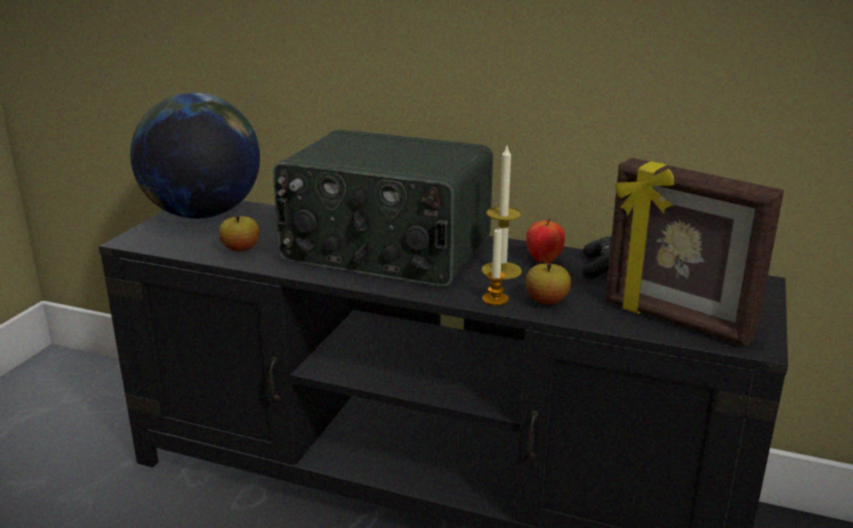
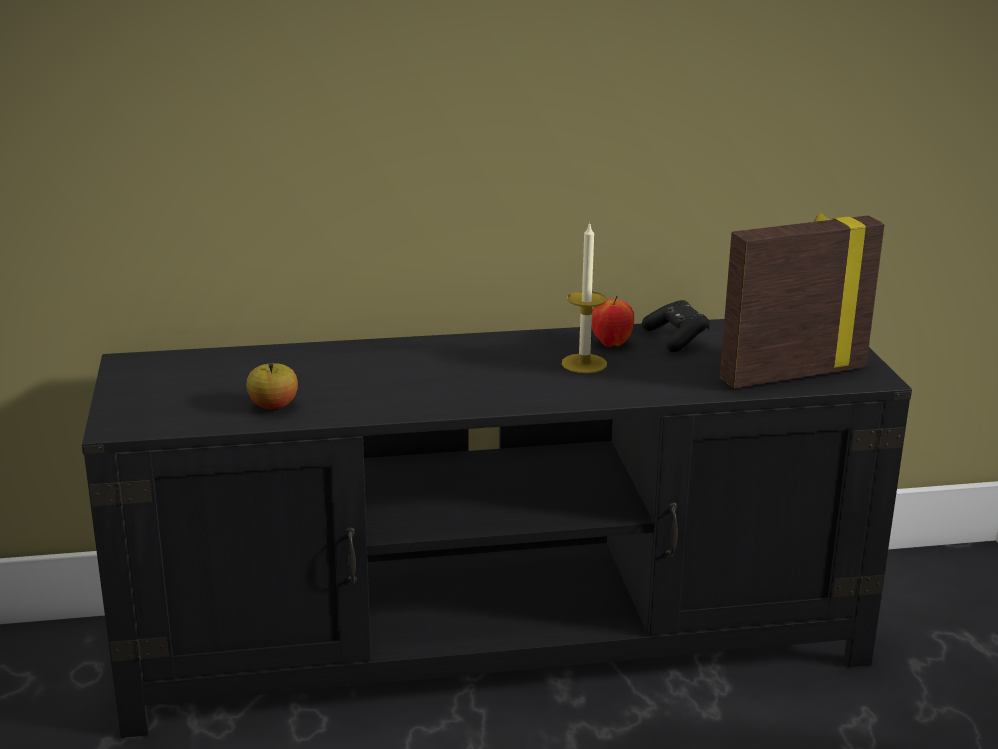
camera: 30 degrees left, 0 degrees up
globe [130,93,260,219] -> none
radio [273,129,493,287] -> none
candle [482,229,509,306] -> none
apple [526,263,571,304] -> none
picture frame [605,158,784,346] -> picture frame turned 150 degrees clockwise [720,213,885,388]

